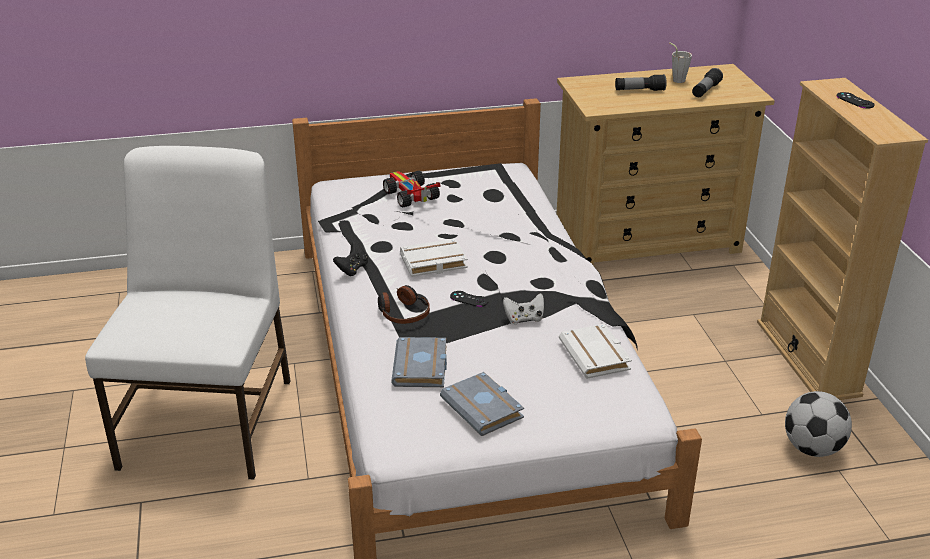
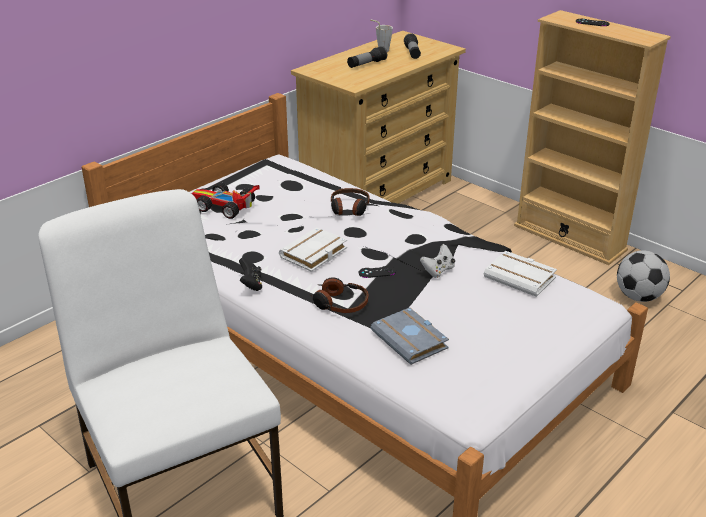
camera: 35 degrees left, 0 degrees up
grey book [440,372,524,436] -> none
none -> headphones [331,188,369,216]

